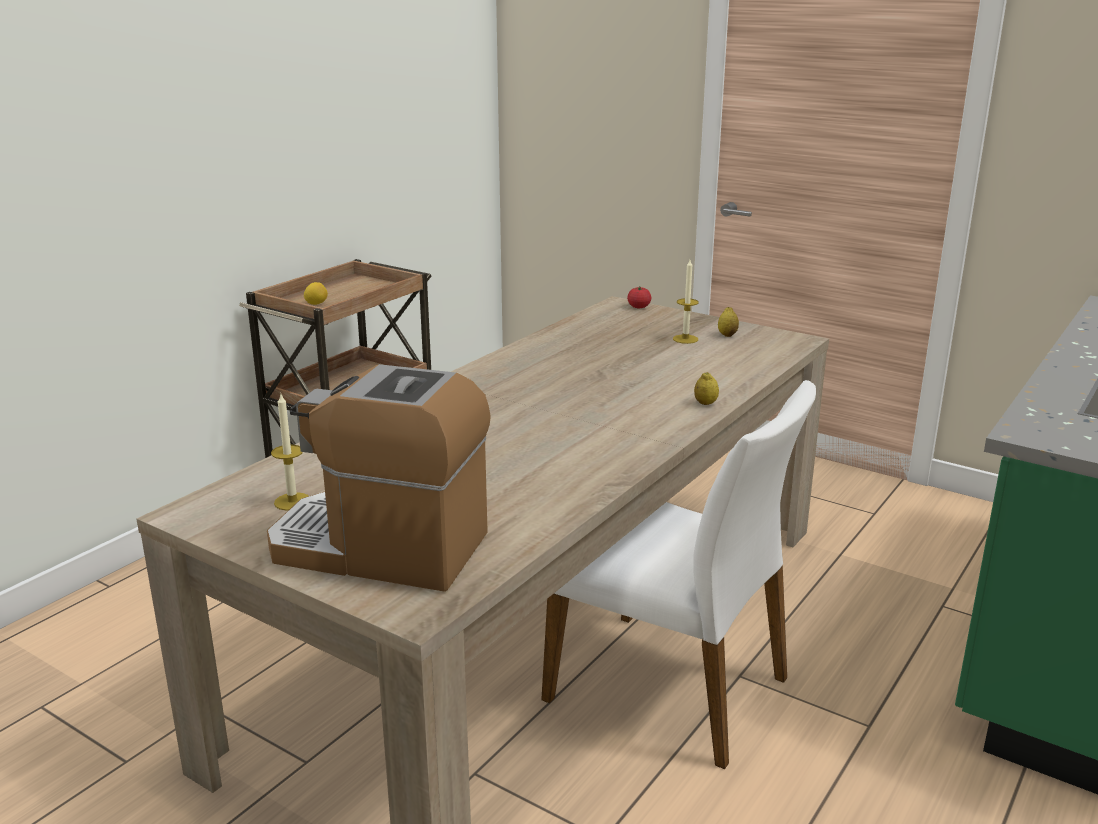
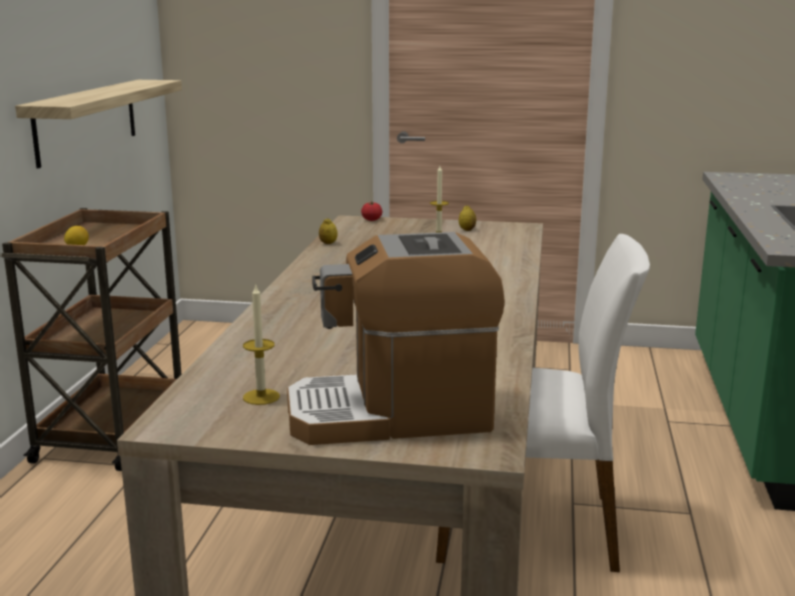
camera: 25 degrees left, 5 degrees down
lemon [694,372,719,405] -> lemon moved to [319,219,337,244]
none -> shelf [15,80,182,168]

